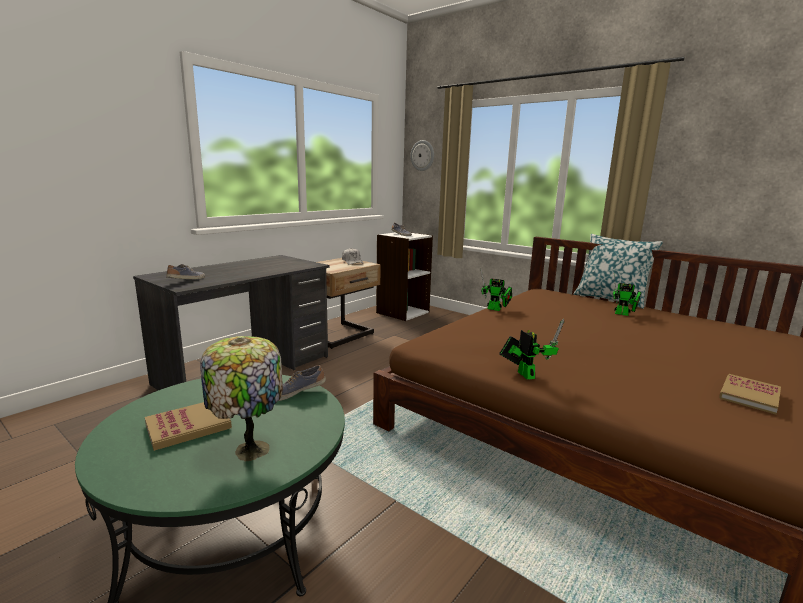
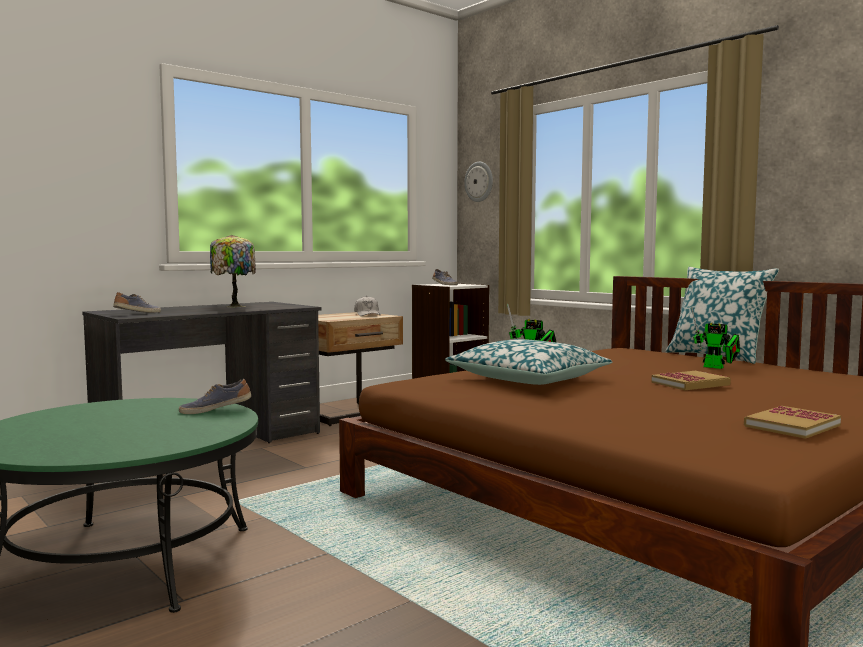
camera: 10 degrees right, 10 degrees down
book [145,402,232,451] -> book moved to [651,371,731,390]
table lamp [200,336,283,462] -> table lamp moved to [210,235,256,307]
toy robot [499,319,564,380] -> none
none -> pillow [445,339,613,385]

